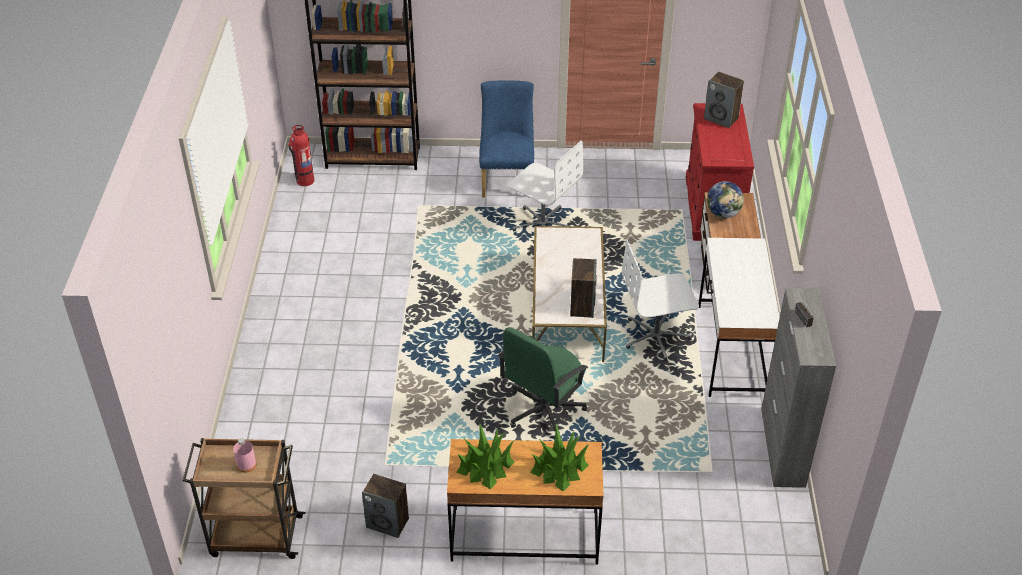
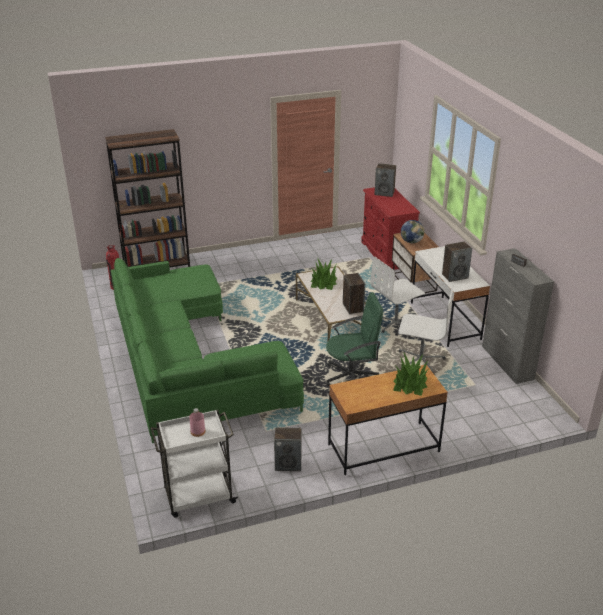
camera: 20 degrees left, 10 degrees down
brown cart [183,438,305,559] -> white cart [151,410,238,518]
potted plant [457,422,515,490] -> potted plant moved to [310,259,337,290]
blue chair [479,80,534,198] -> none
green office chair [498,327,588,433] -> green office chair turned 120 degrees counterclockwise [326,292,383,386]
white office chair [507,141,583,231] -> white office chair moved to [398,286,454,373]
none -> green sofa [111,258,304,443]
none -> speaker [442,242,472,282]

